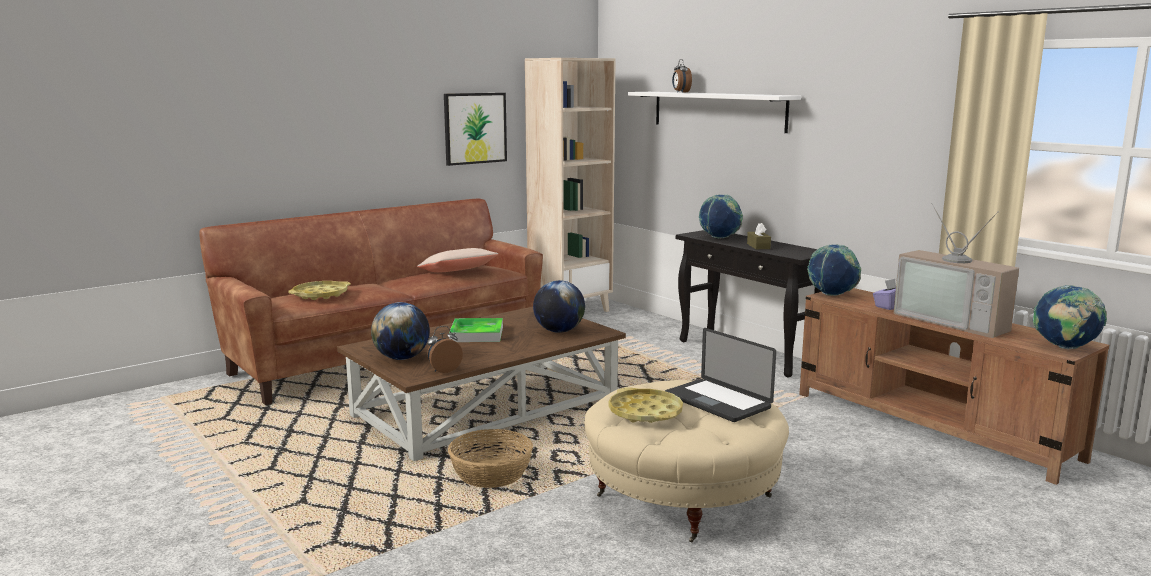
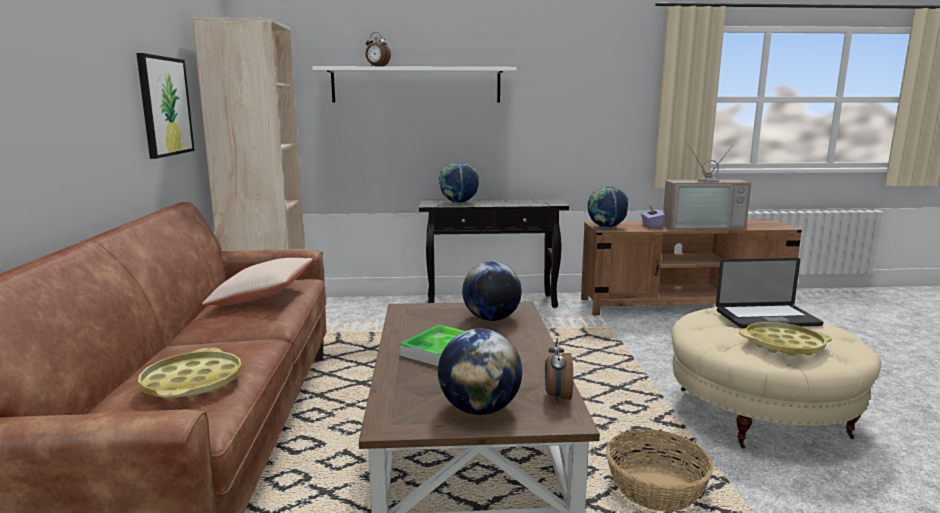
camera: 55 degrees left, 0 degrees up
brown tissue box [747,223,771,249] -> none
globe [1033,285,1107,349] -> none

